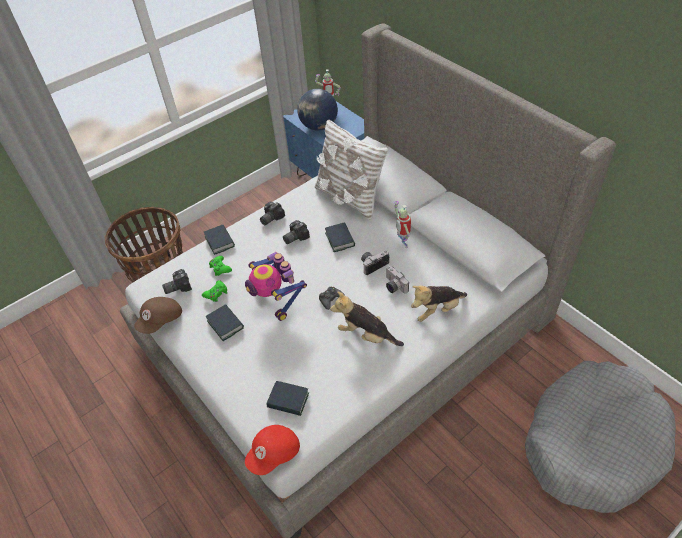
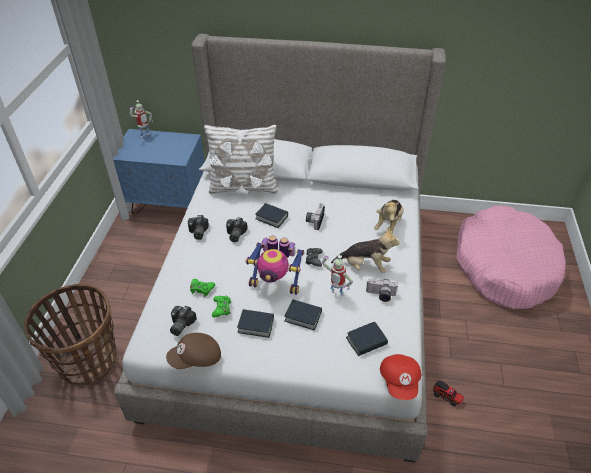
camera: 45 degrees left, 5 degrees down
brown cap [134,297,182,334] -> brown cap turned 75 degrees clockwise [166,333,221,369]
book [204,225,235,255] -> book moved to [284,299,322,330]
globe [297,89,338,131] -> none
plush toy [330,292,404,346] -> plush toy turned 150 degrees counterclockwise [331,227,400,273]
camera [386,265,409,294] -> camera moved to [366,279,398,302]
toy robot [394,201,411,248] -> toy robot moved to [322,255,353,296]
grey dog bed [525,361,676,513] -> pink dog bed [456,205,566,309]
none -> toy truck [433,380,464,407]

